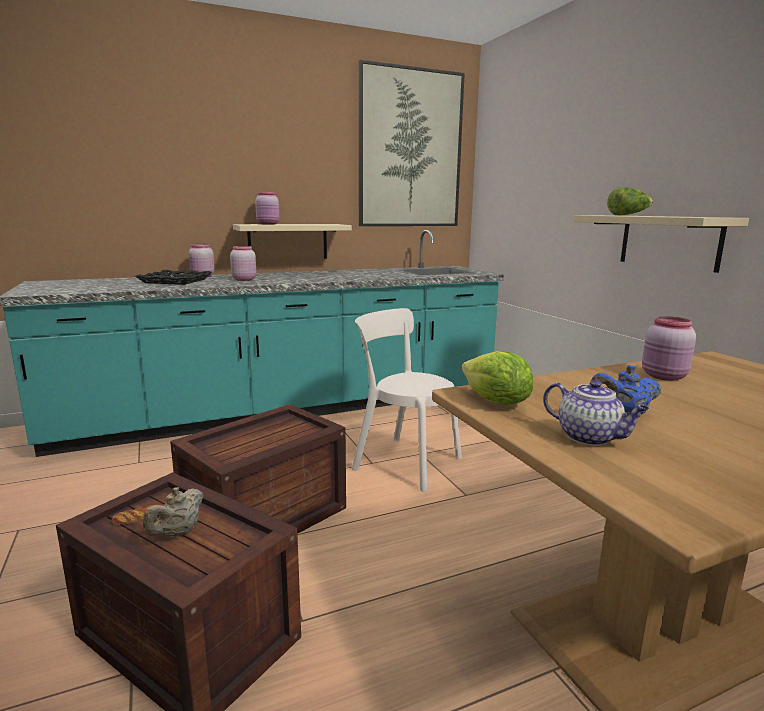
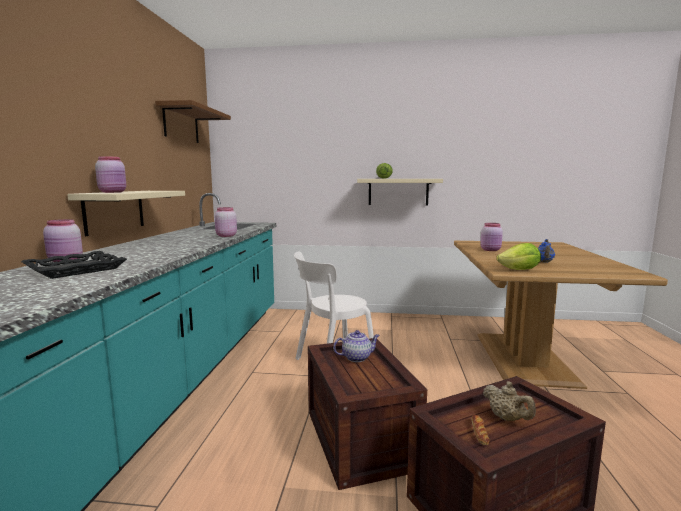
camera: 60 degrees left, 5 degrees down
pink jar [230,246,256,281] -> pink jar moved to [215,207,237,237]
picture [359,60,465,226] -> brown shelf [155,100,231,143]
teapot [543,380,649,446] -> teapot moved to [333,330,380,362]

